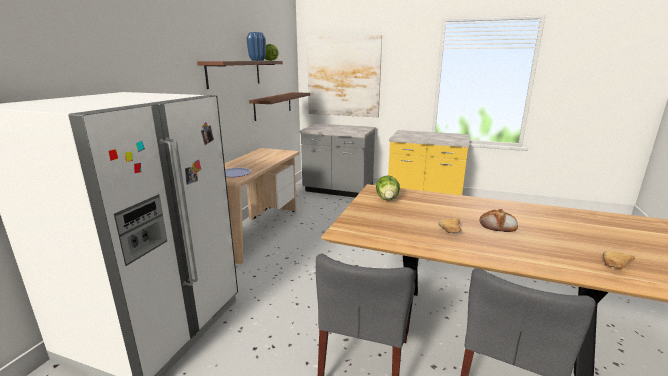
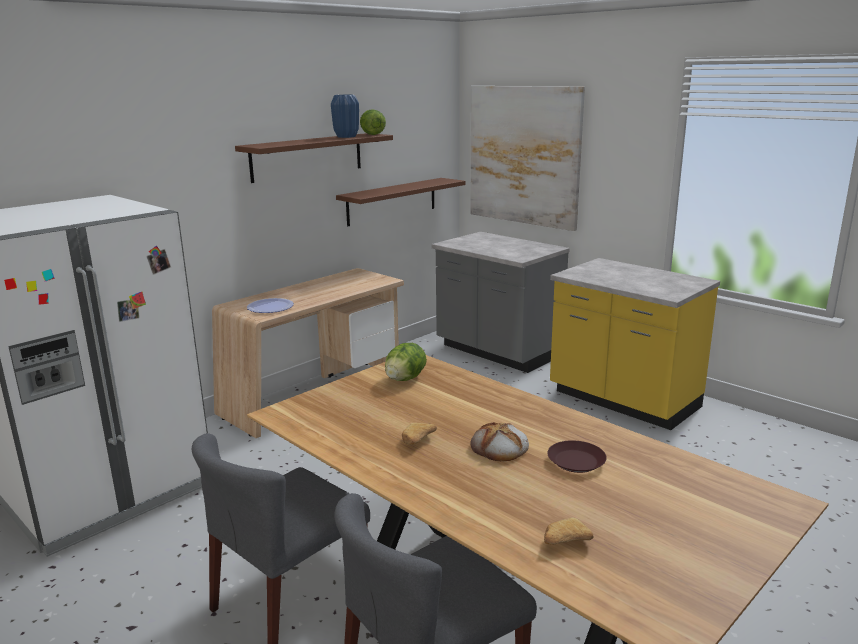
camera: 25 degrees right, 0 degrees up
none -> brown plate [547,440,607,473]

